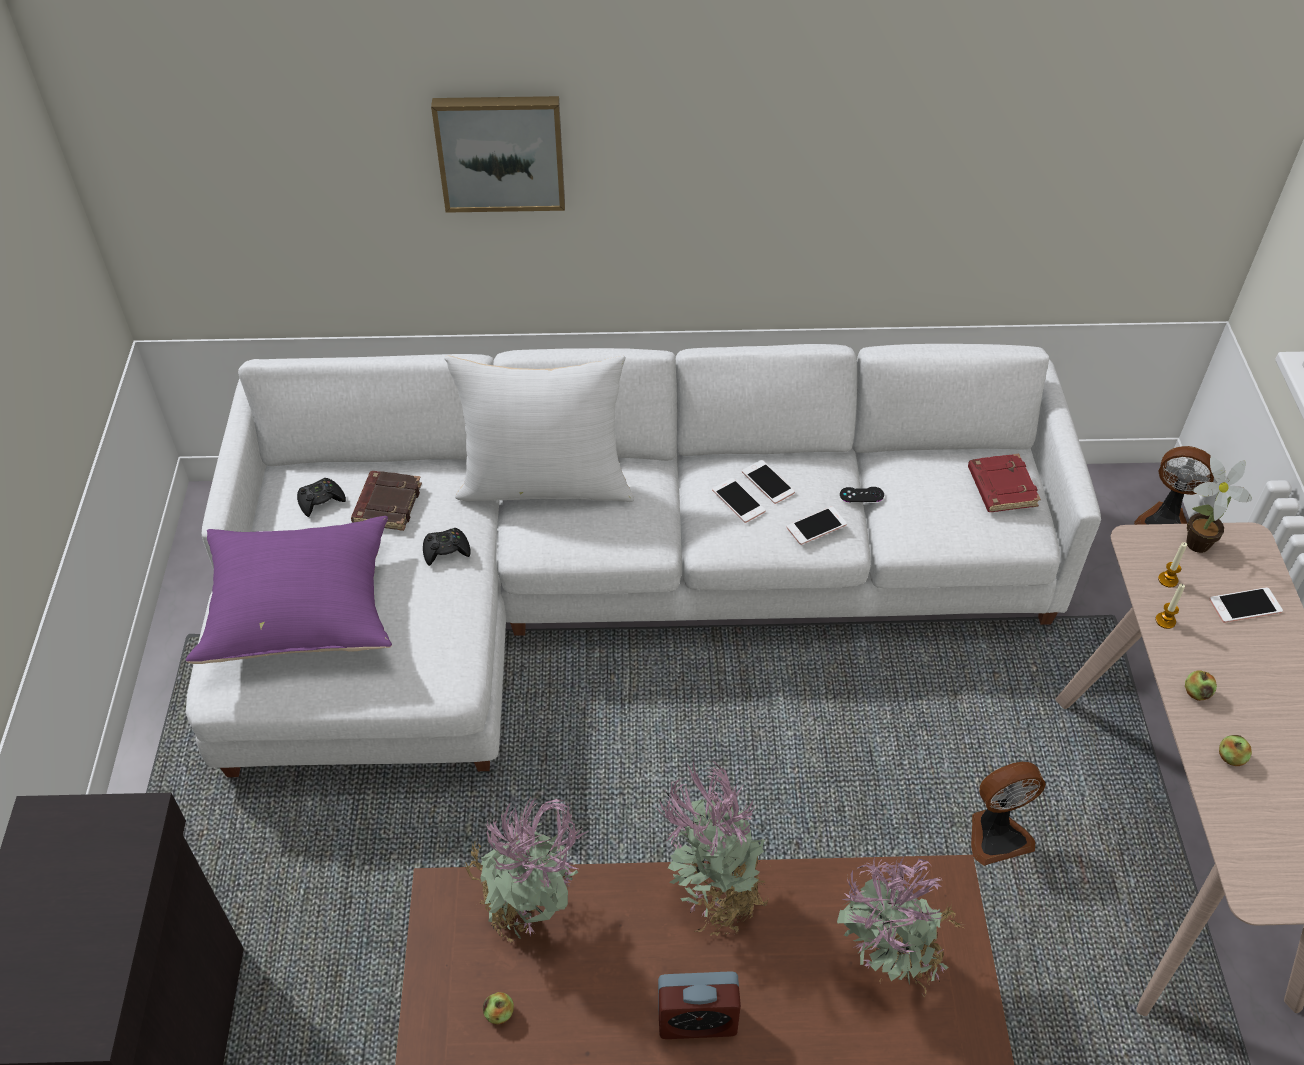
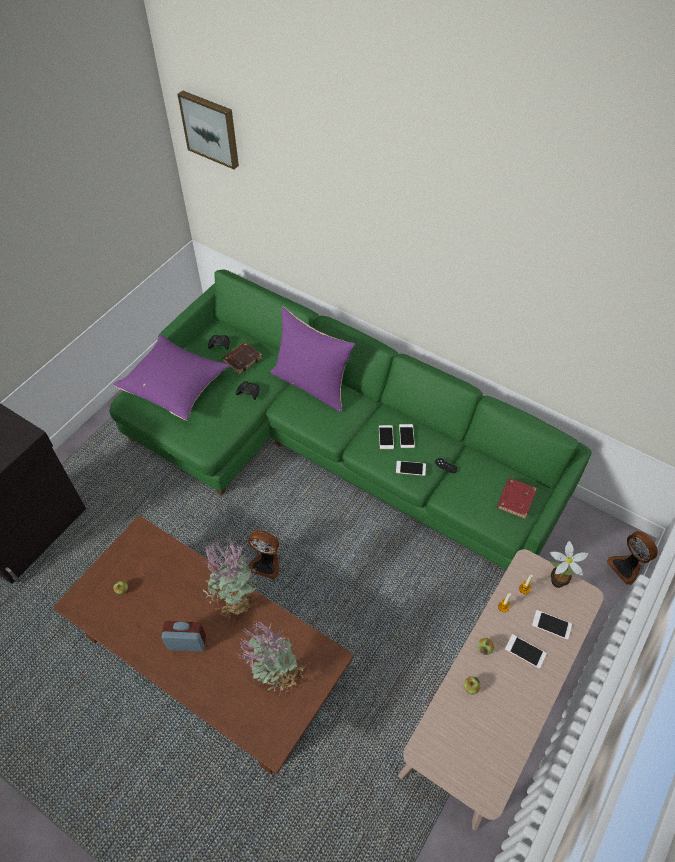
camera: 35 degrees right, 5 degrees up
white sofa [186,344,1101,777] -> green sofa [109,269,592,570]
picture [431,96,565,213] -> picture moved to [178,90,239,169]
white pillow [444,356,634,502] -> purple pillow [270,307,355,413]
potted plant [463,797,588,943] -> none
alarm clock [658,971,741,1039] -> alarm clock turned 150 degrees clockwise [161,621,206,652]
fan [971,762,1046,866] -> fan moved to [248,530,279,579]
none -> phone [505,634,547,669]

